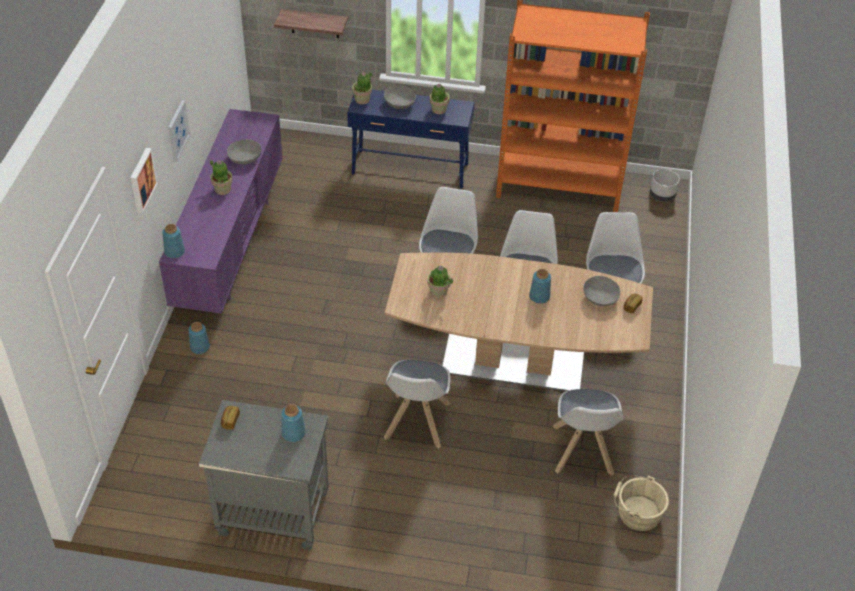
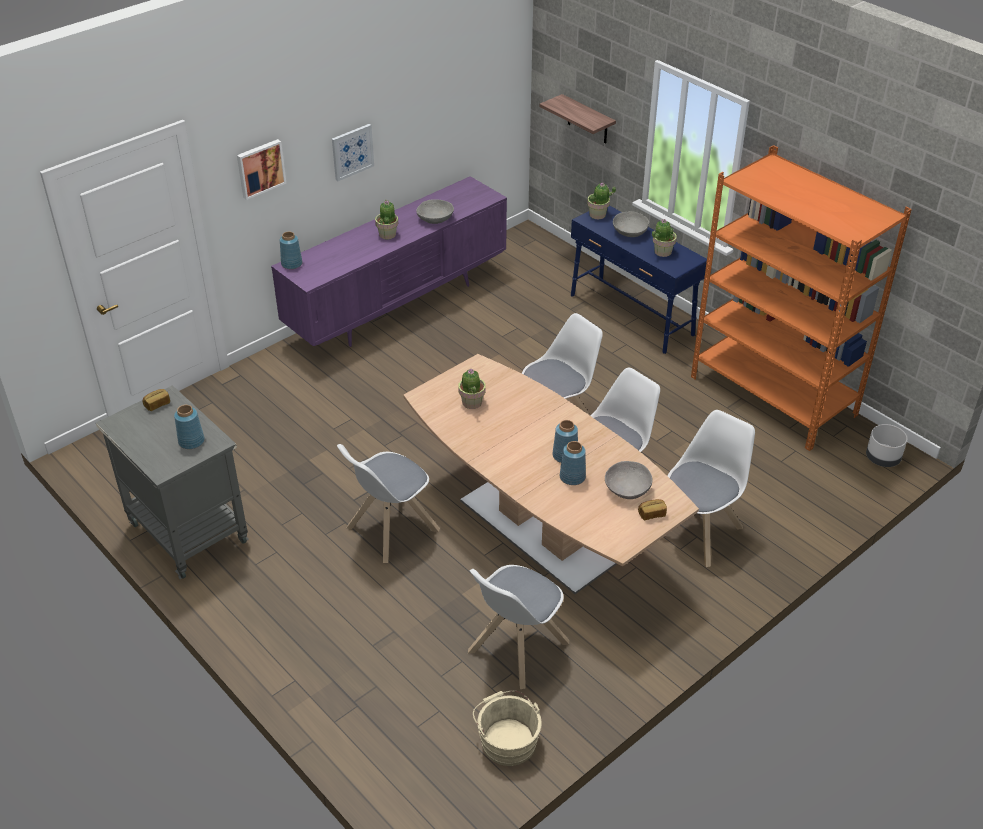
camera: 40 degrees right, 5 degrees down
blue vase [188,322,210,354] -> blue vase moved to [560,441,586,485]

